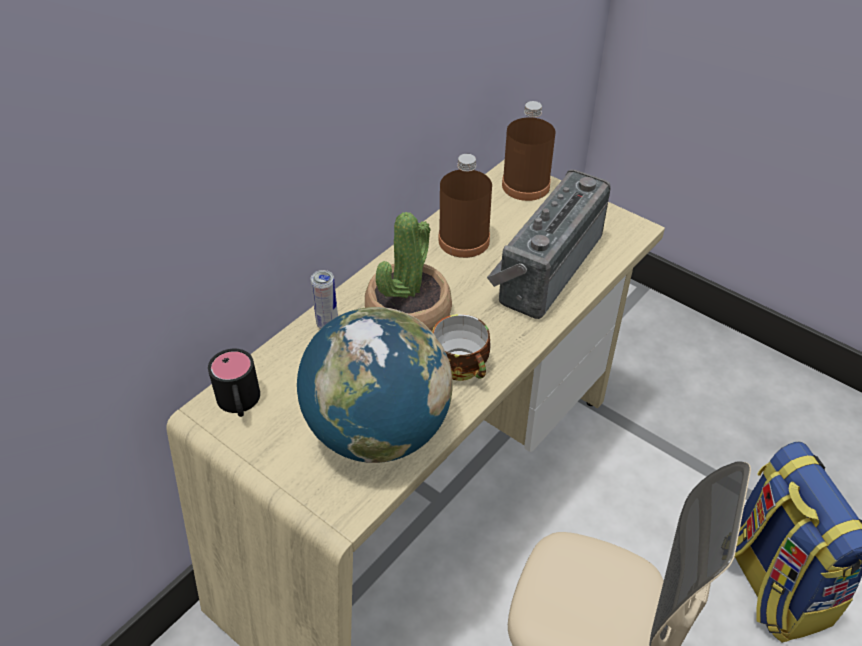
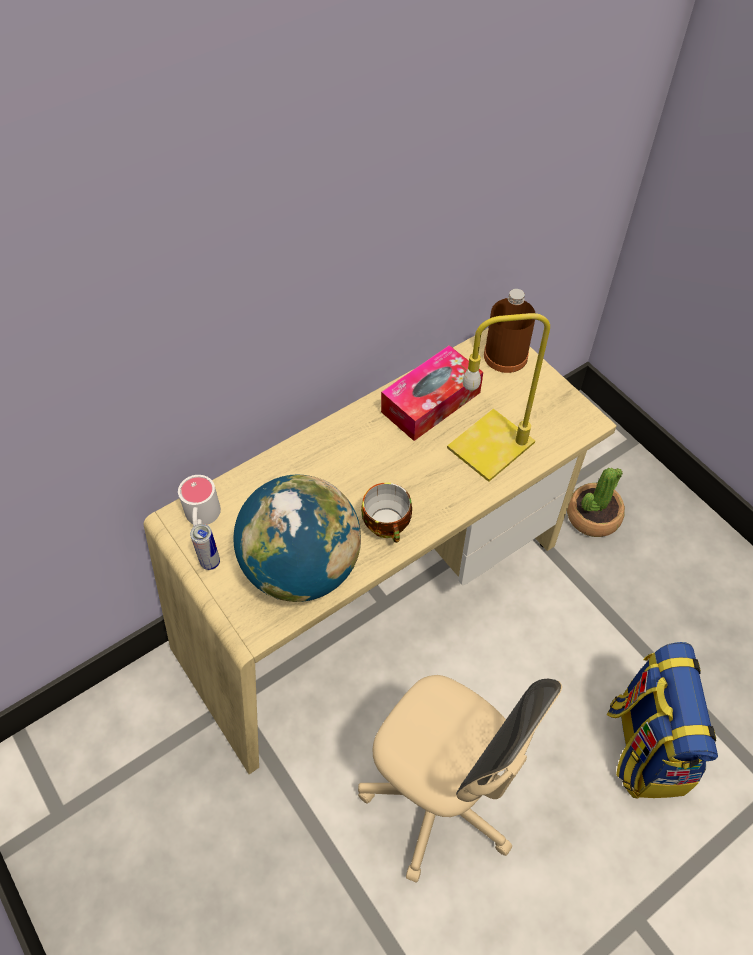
camera: 15 degrees right, 10 degrees up
black mug [208,349,260,417] -> white mug [178,475,221,527]
can [311,270,338,329] -> can moved to [190,524,220,570]
potted plant [365,212,452,331] -> potted plant moved to [567,468,625,537]
brown bottle [438,154,492,258] -> tissue box [381,345,483,441]
radio [487,170,610,319] -> yellow table lamp [447,313,550,482]

